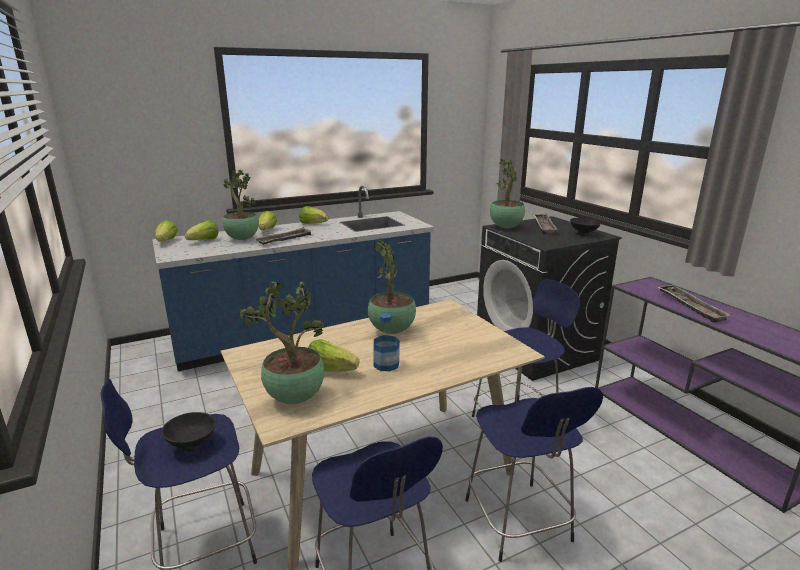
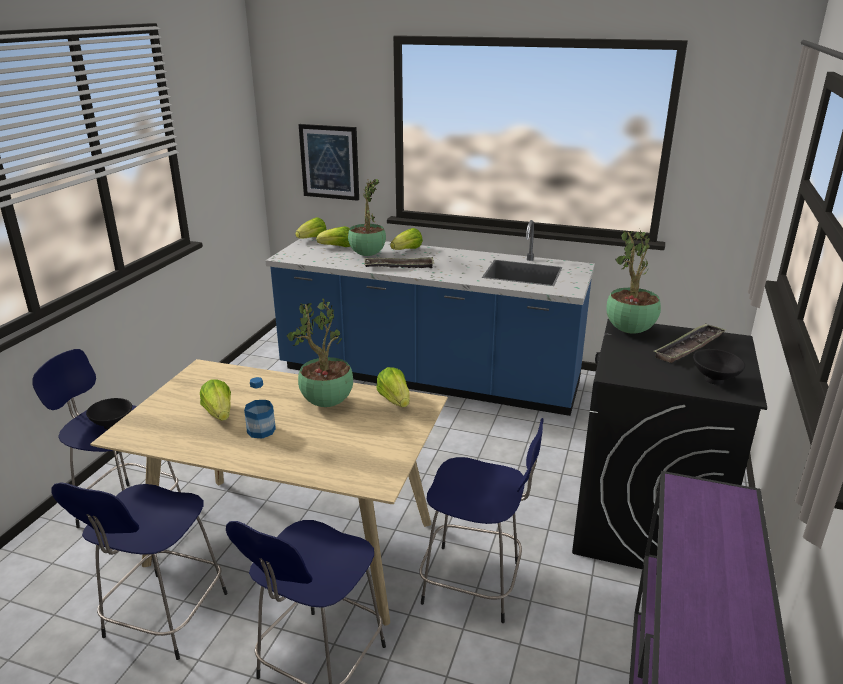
camera: 45 degrees right, 5 degrees up
potted plant [240,281,324,404] -> none
lettuce [300,206,329,224] -> lettuce moved to [376,367,410,407]
tray [658,284,731,323] -> none
none -> picture [299,124,359,201]

